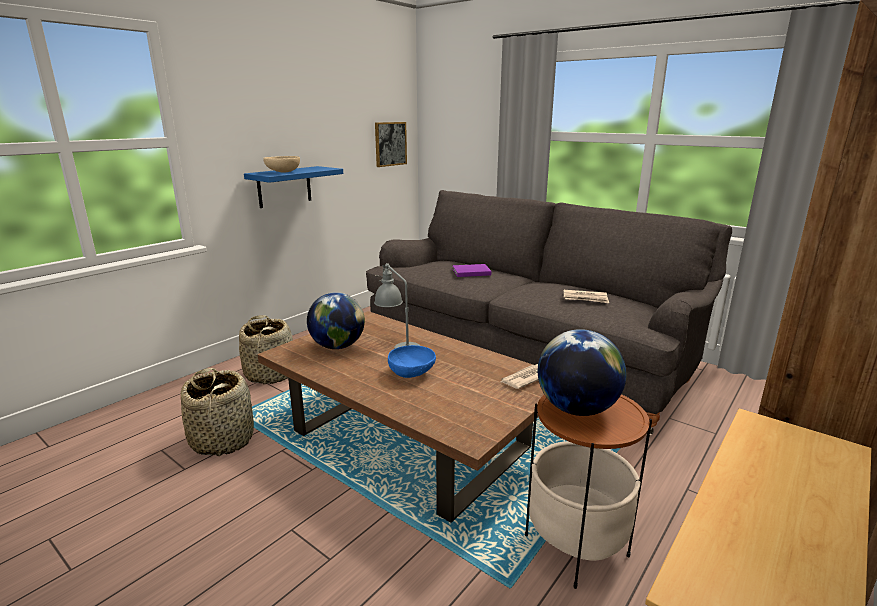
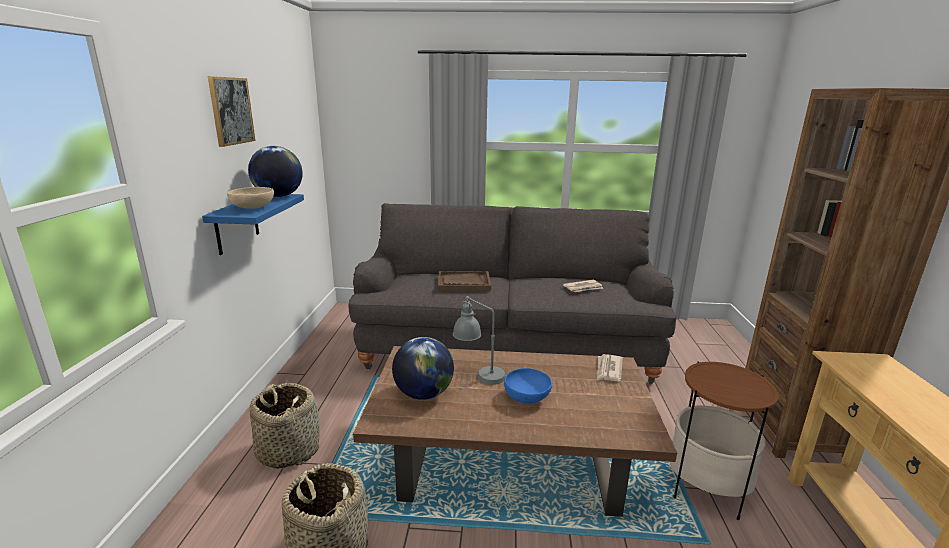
camera: 35 degrees left, 0 degrees up
picture [375,122,407,167] -> picture moved to [208,76,255,147]
purple book [453,264,491,277] -> brown tray [438,271,491,291]
globe [538,329,627,416] -> globe moved to [248,146,303,197]

